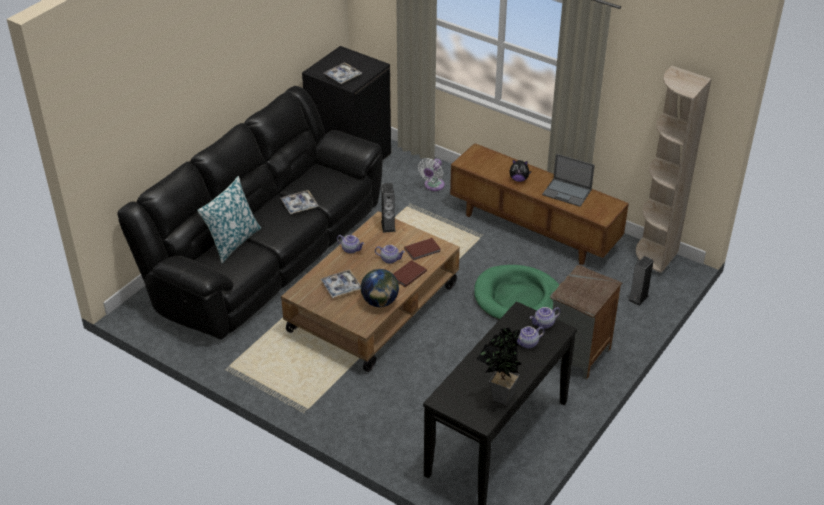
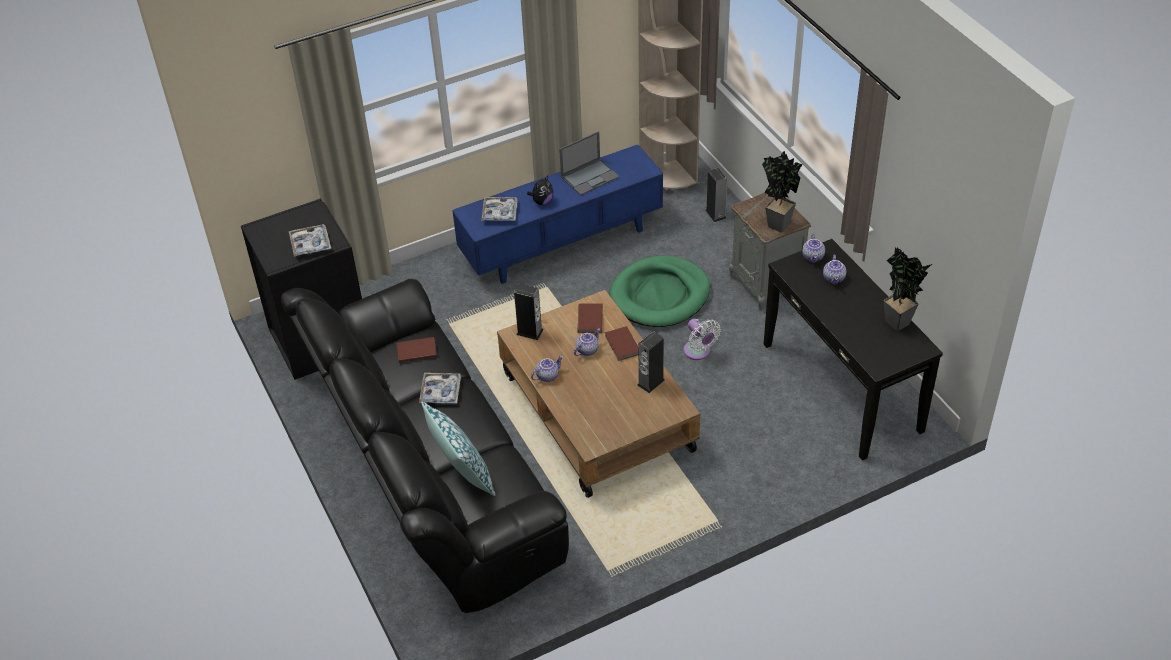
camera: 60 degrees left, 5 degrees up
tray [320,269,361,298] -> tray moved to [481,197,517,221]
globe [361,269,399,307] -> speaker [637,332,665,393]
white fan [418,158,445,191] -> white fan moved to [684,319,721,360]
brown tv stand [450,143,629,265] -> blue tv stand [453,145,663,284]
none -> brown book [397,337,437,363]
none -> potted plant [762,150,802,232]

